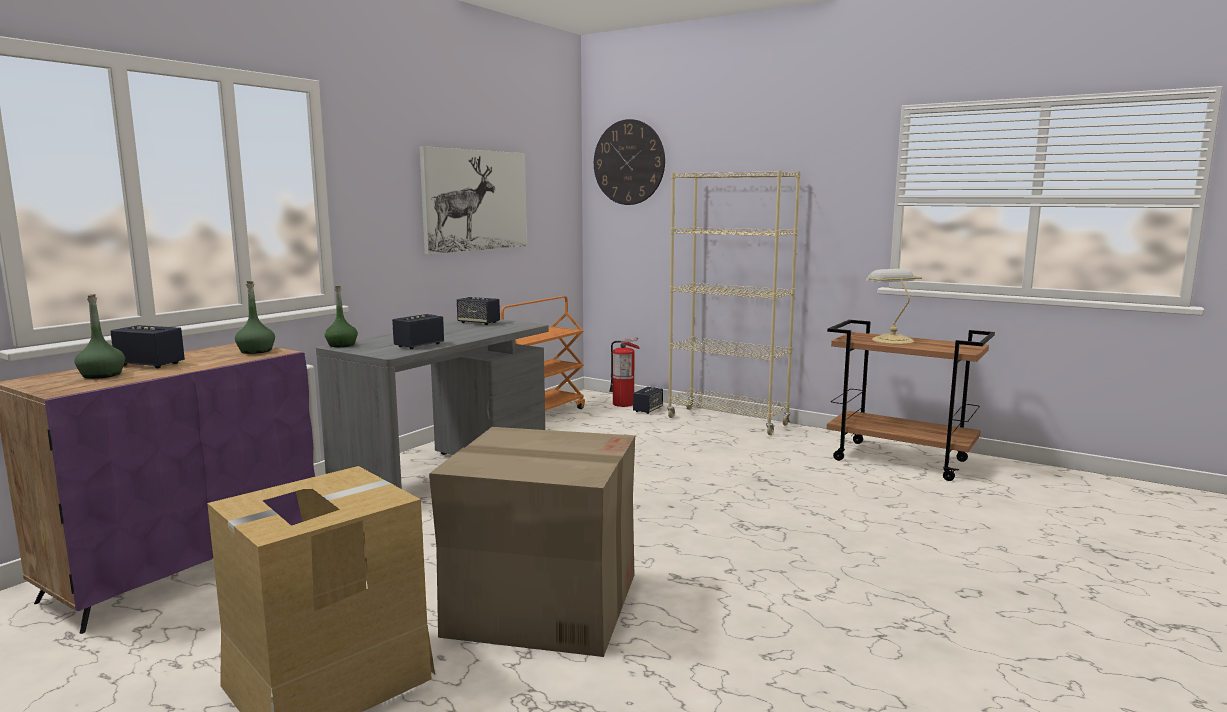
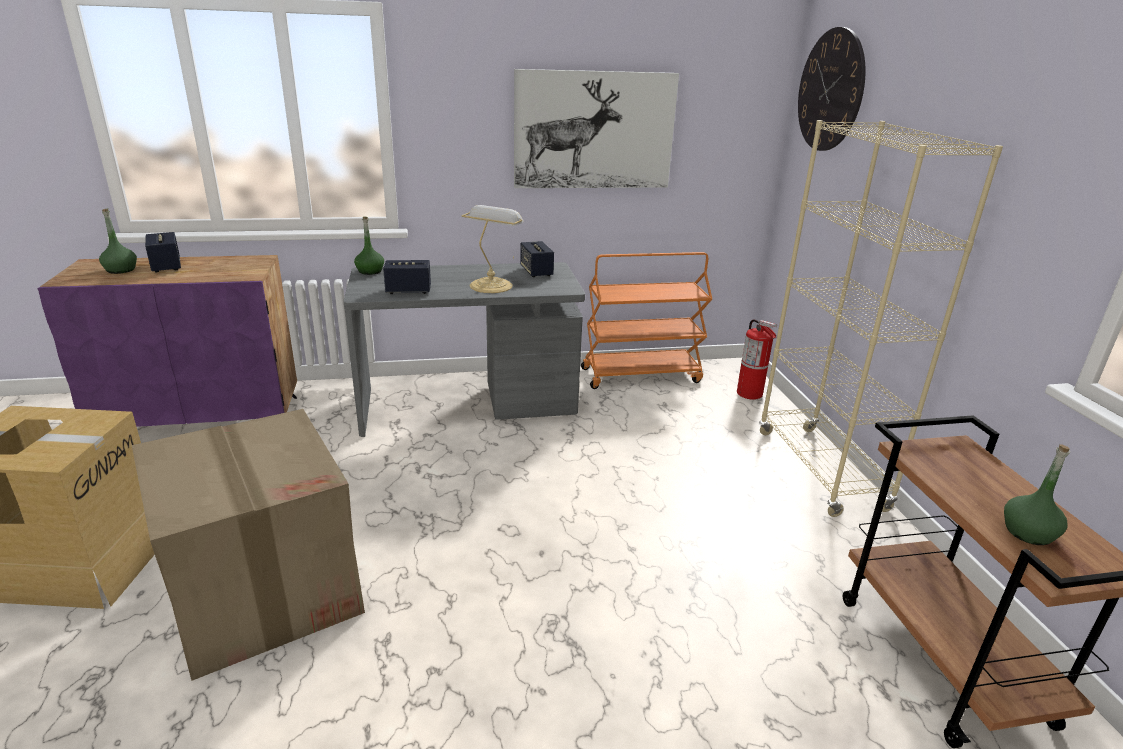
camera: 45 degrees right, 15 degrees up
green bottle [235,281,275,354] -> green bottle moved to [1004,444,1070,545]
speaker [633,387,663,414] -> none
table lamp [865,268,922,344] -> table lamp moved to [462,205,524,293]

